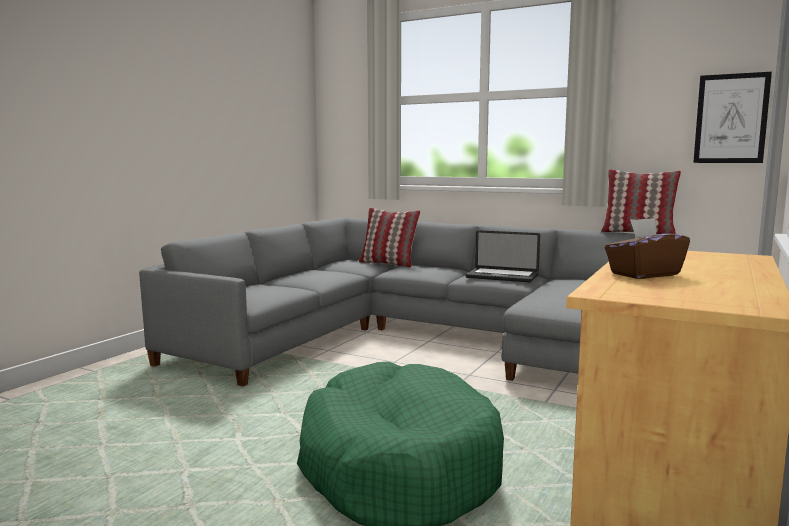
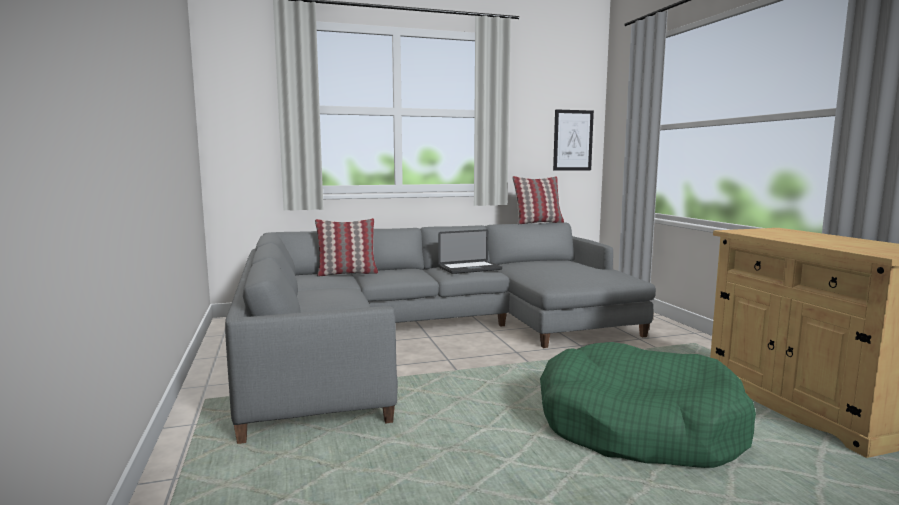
camera: 45 degrees left, 0 degrees up
brown tissue box [605,218,690,279] -> none

